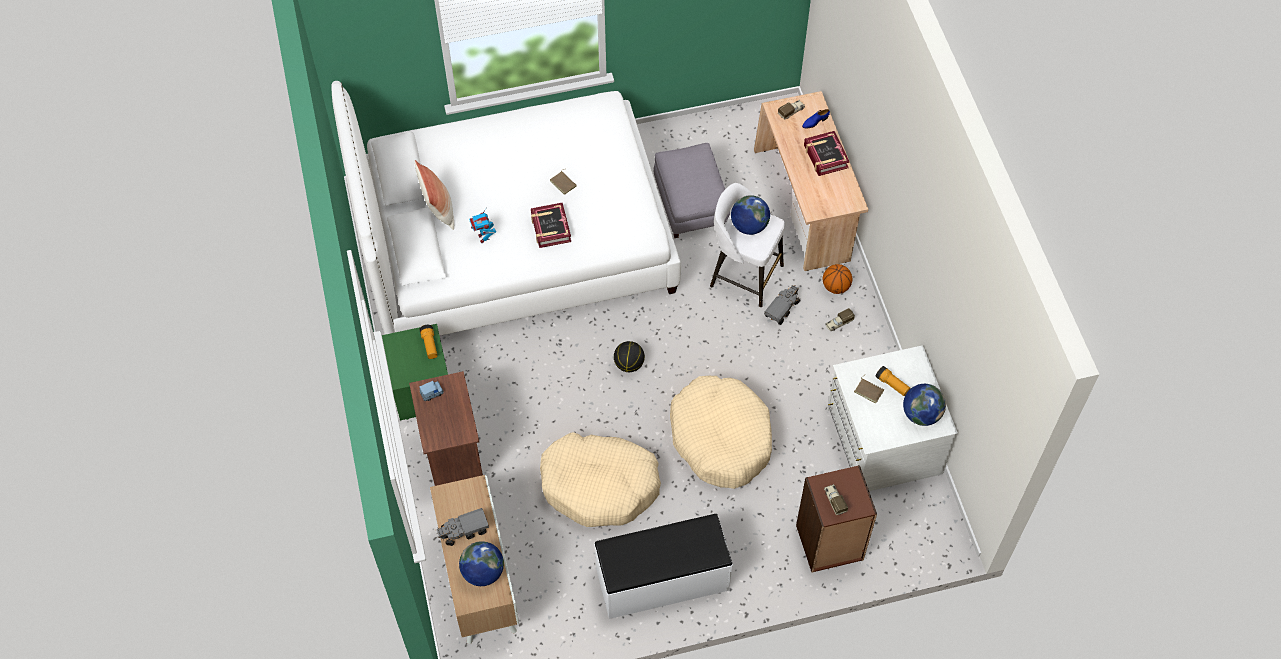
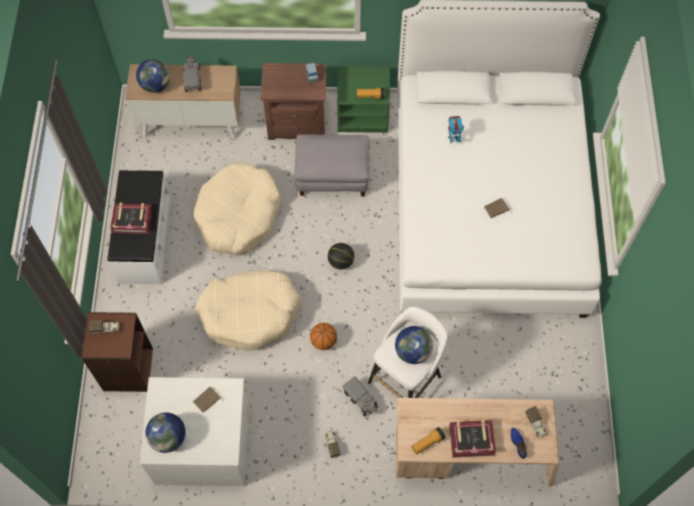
camera: 105 degrees right, 5 degrees up
pillow [415,160,454,230] -> none
book [531,203,571,248] -> book moved to [110,203,152,234]
grey ottoman [654,143,730,238] -> grey ottoman moved to [295,134,369,196]
basketball [823,264,852,294] -> basketball moved to [310,323,337,350]
flashlight [875,366,910,396] -> flashlight moved to [411,427,446,454]

